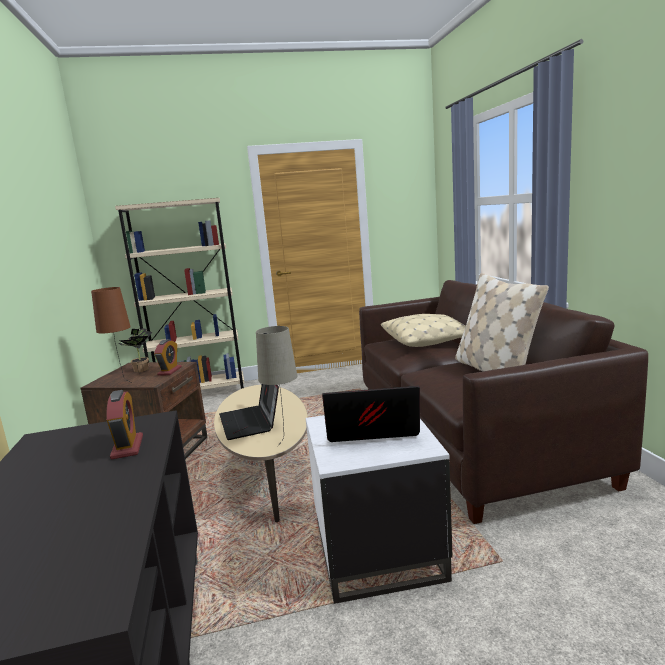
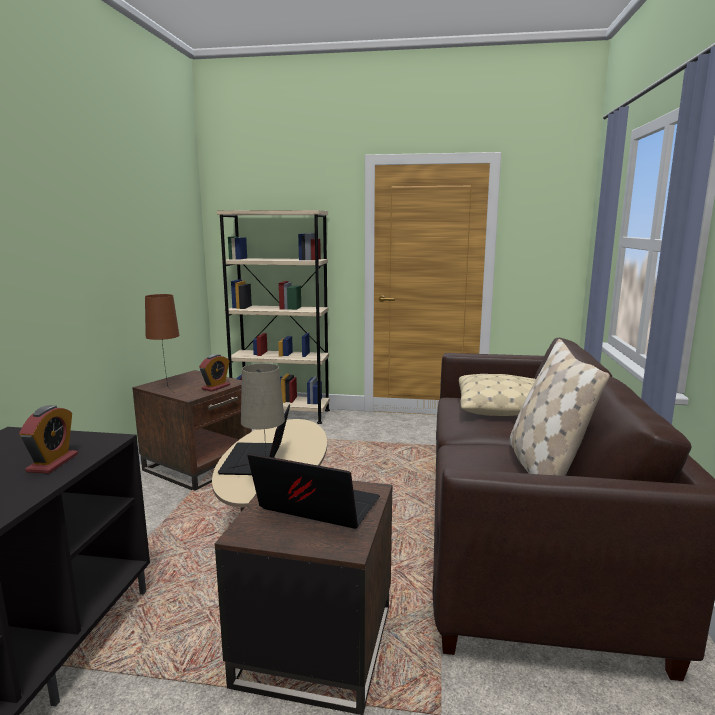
camera: 20 degrees right, 0 degrees up
potted plant [119,328,152,372] -> none
white side table [306,415,453,604] -> brown side table [215,481,392,715]

